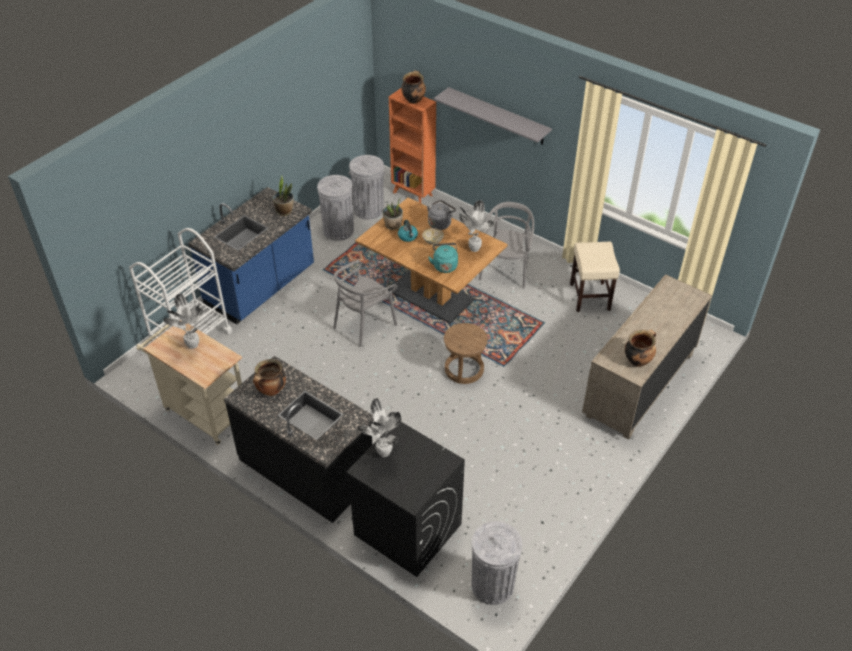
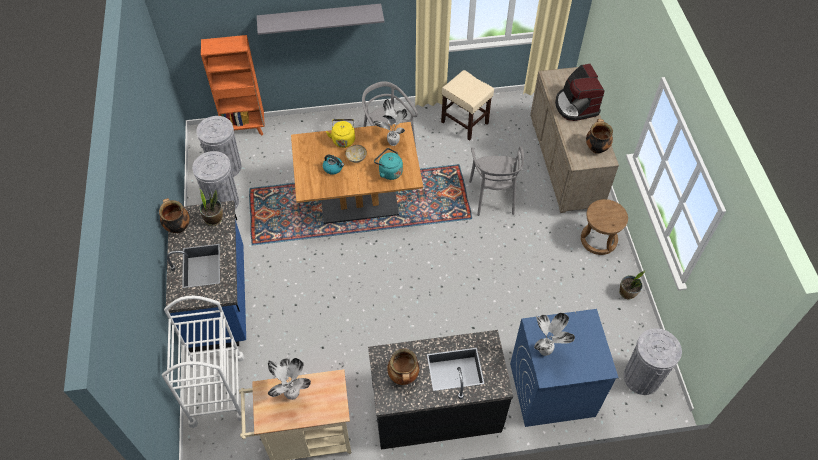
camera: 45 degrees left, 10 degrees up
grey chair [334,260,398,347] -> grey chair moved to [469,146,524,216]
black washing machine [346,422,465,577] -> blue washing machine [510,309,619,427]
potted plant [382,198,403,230] -> potted plant moved to [619,271,645,299]
cooking pot [401,70,426,104] -> cooking pot moved to [159,198,190,233]
grey kettle [427,200,456,230] -> yellow kettle [326,119,355,148]
brown stool [444,323,488,384] -> brown stool moved to [581,199,628,255]
none -> coffee machine [555,64,605,121]

